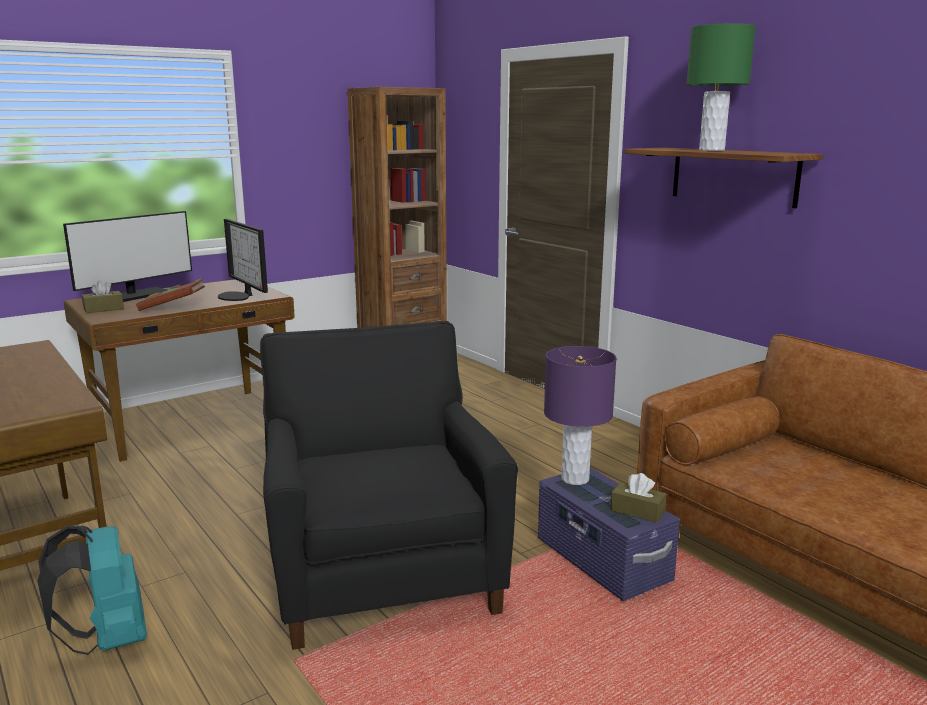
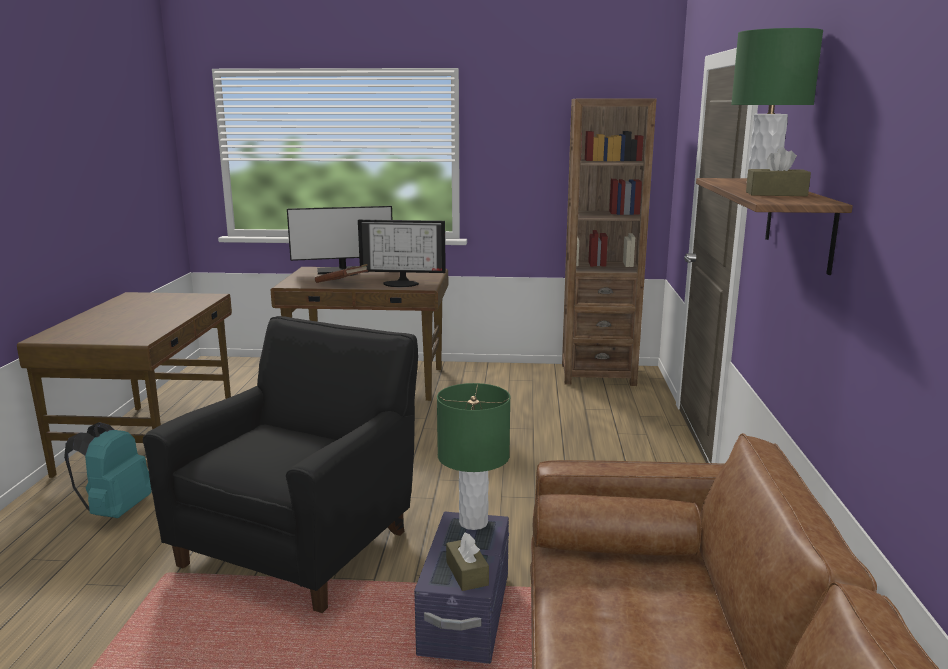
camera: 40 degrees right, 0 degrees up
brown tissue box [82,280,124,313] -> brown tissue box moved to [746,147,811,196]
monitor [218,219,268,301] -> monitor turned 90 degrees counterclockwise [358,220,446,287]
purple table lamp [544,346,616,485] -> green table lamp [437,383,511,530]

